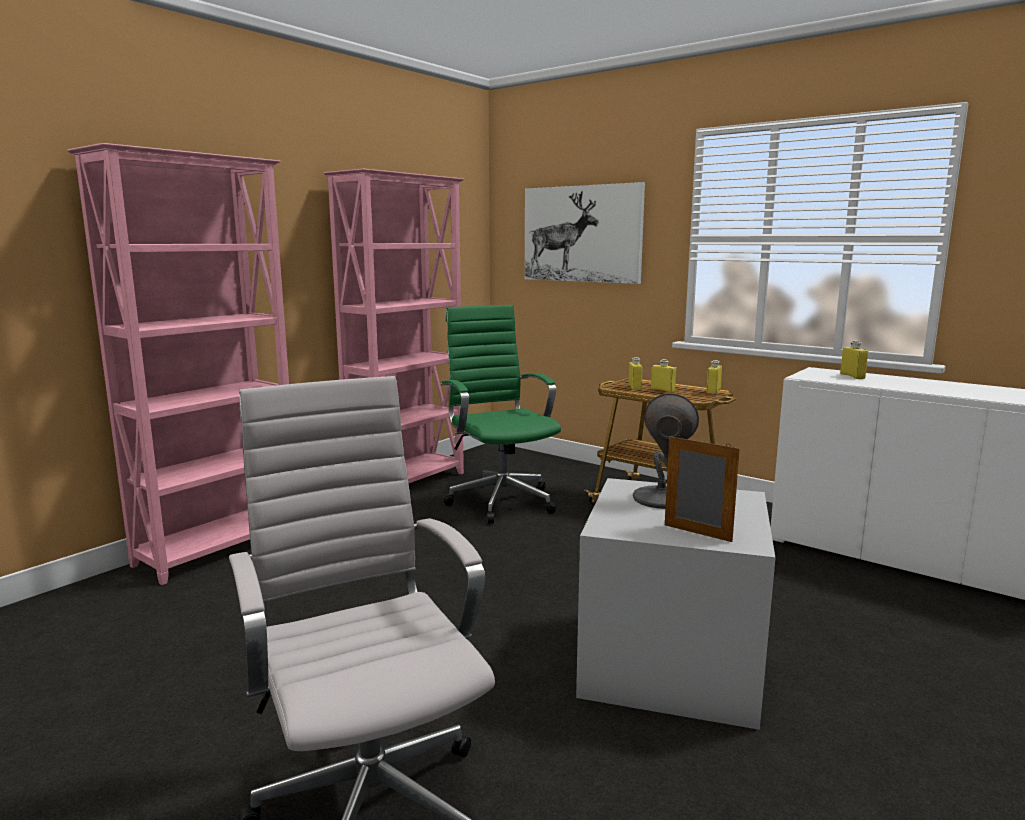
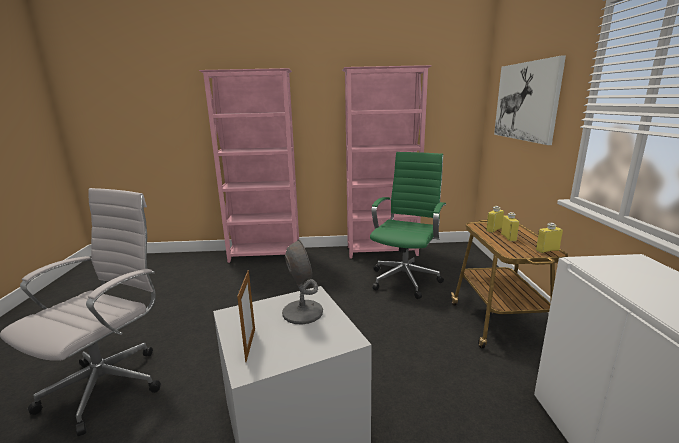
camera: 50 degrees right, 5 degrees up
yellow bottle [840,341,868,379] -> none

